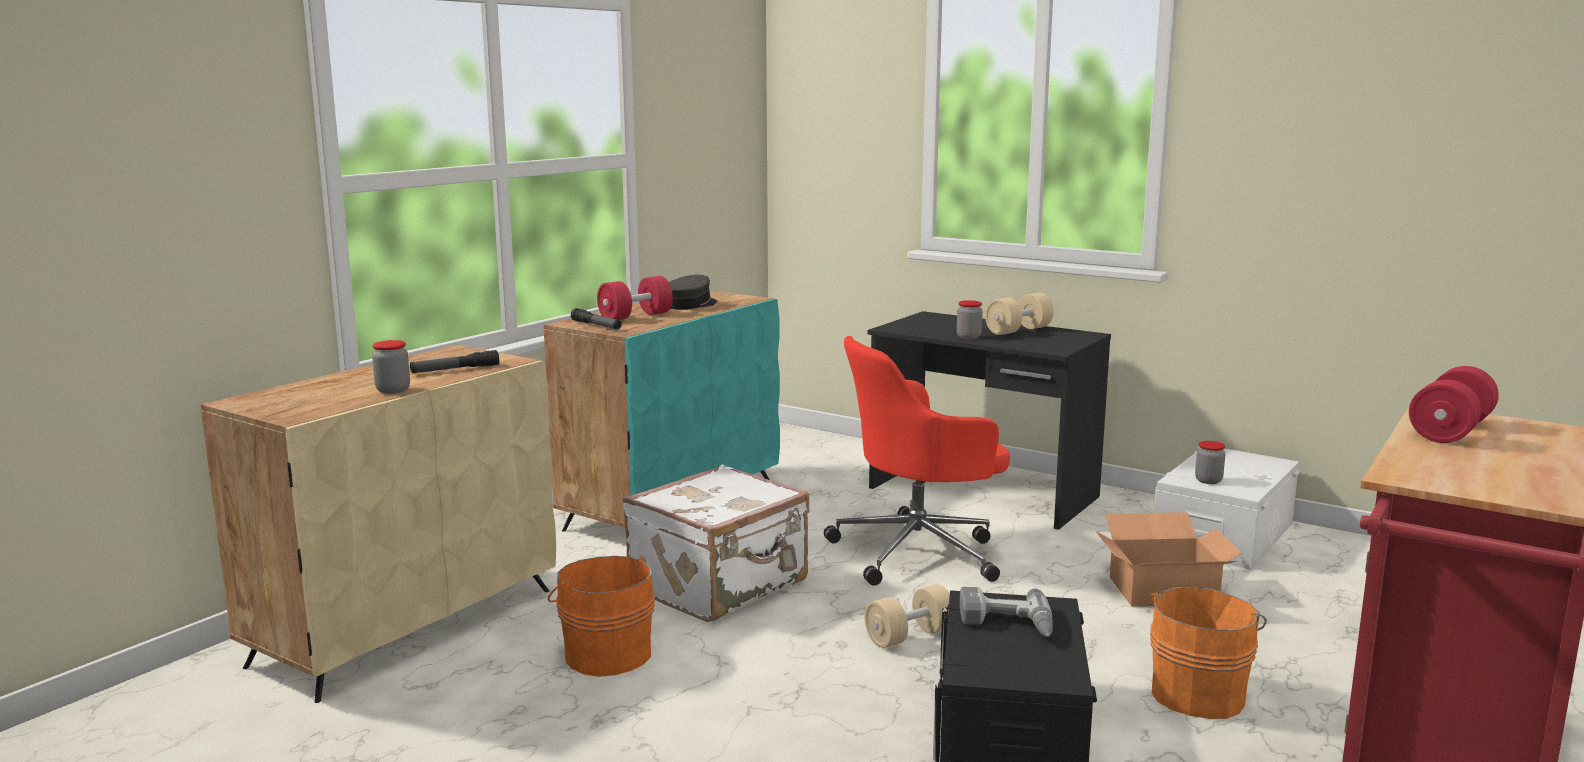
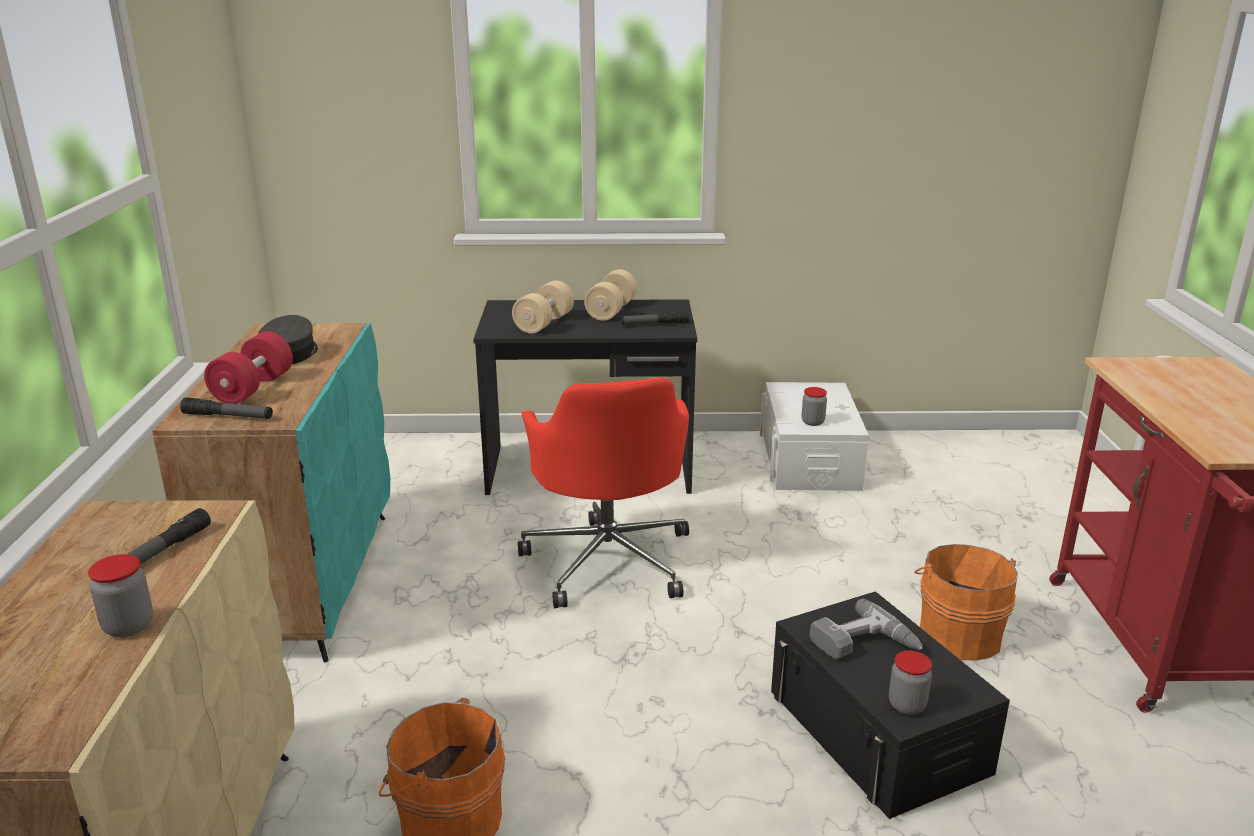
camera: 35 degrees left, 10 degrees up
white suitcase [623,464,809,622] -> none
red office chair [824,336,1010,586] -> red office chair turned 45 degrees counterclockwise [518,377,689,608]
beige dumbbell [865,584,950,648] -> beige dumbbell moved to [512,281,574,334]
jar [957,300,983,339] -> jar moved to [889,651,932,715]
cardboard box [1096,512,1243,606] -> none
red dumbbell [1409,366,1499,443] -> none
none -> flashlight [621,311,689,325]

